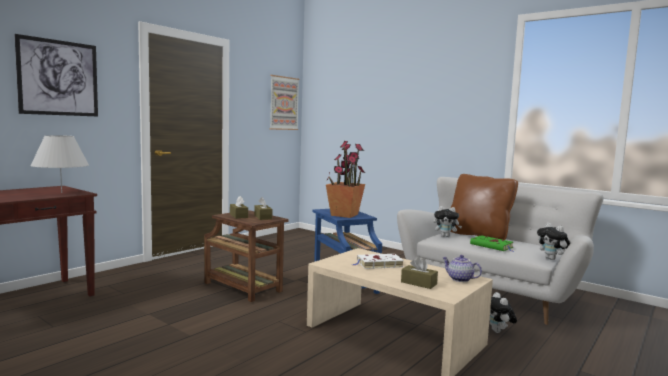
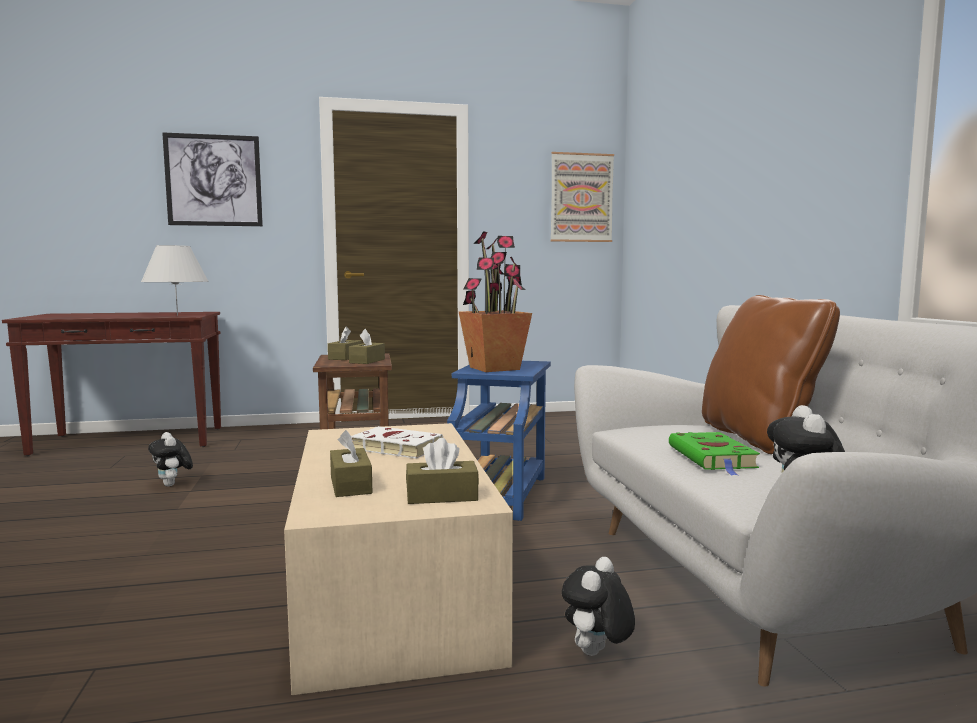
camera: 40 degrees right, 0 degrees up
plush toy [434,206,462,237] -> plush toy moved to [148,432,193,487]
teapot [442,255,482,282] -> brown tissue box [406,438,479,504]

